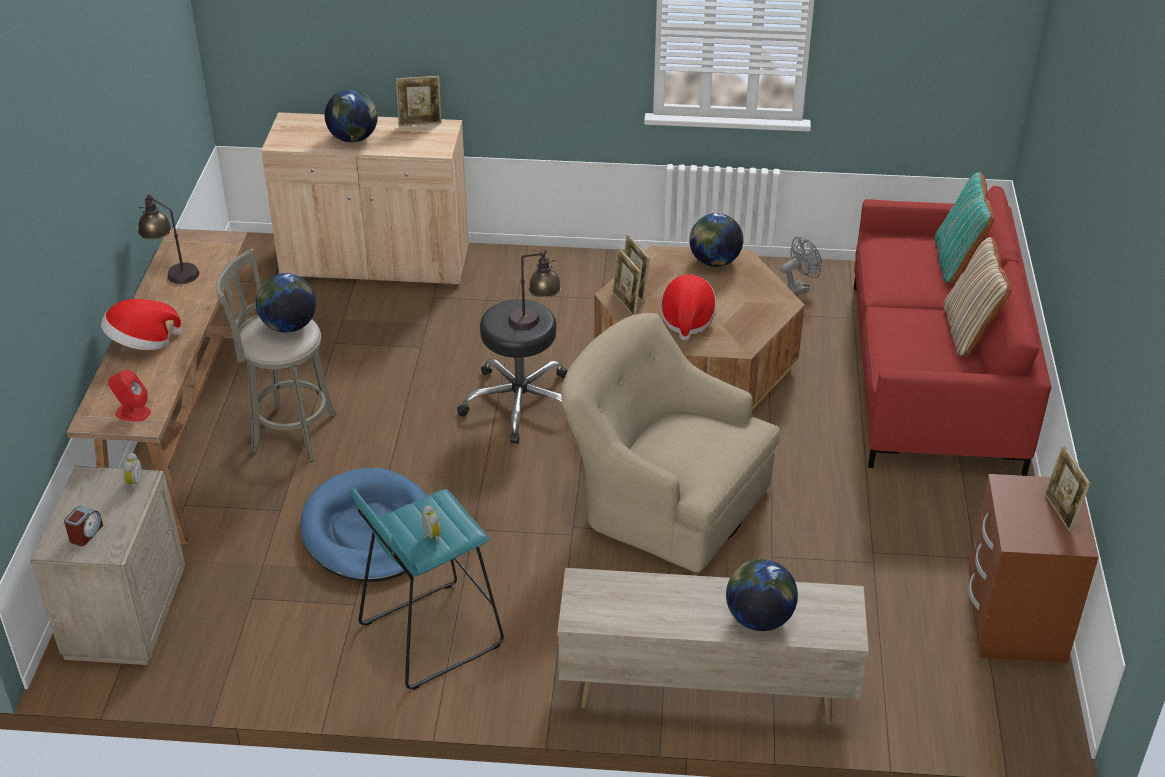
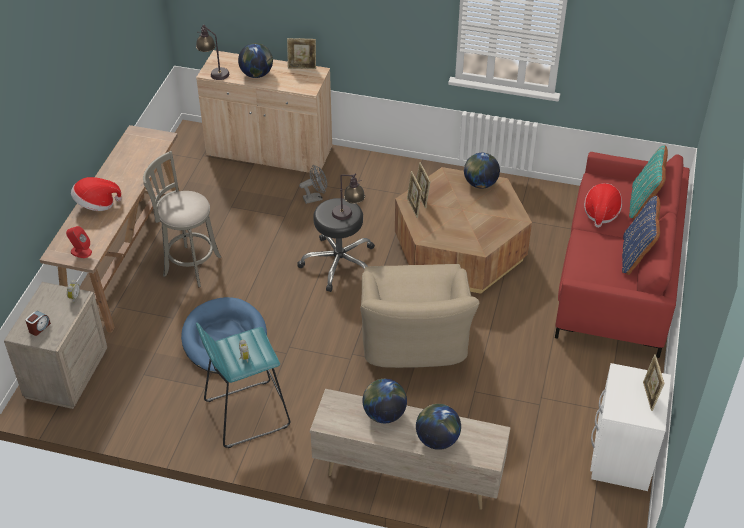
camera: 10 degrees right, 5 degrees up
table lamp [138,194,200,284] -> table lamp moved to [196,25,229,80]
globe [256,273,316,333] -> globe moved to [363,379,407,423]
beige armchair [561,313,780,573] -> beige armchair turned 135 degrees counterclockwise [360,264,479,368]
hat [660,275,717,341] -> hat moved to [584,183,622,228]
grey fan [780,237,822,294] -> grey fan moved to [299,165,327,204]
beige pillow [944,237,1011,358] -> blue pillow [622,196,660,275]
brown nightstand [968,474,1099,663] -> white nightstand [590,363,671,491]

